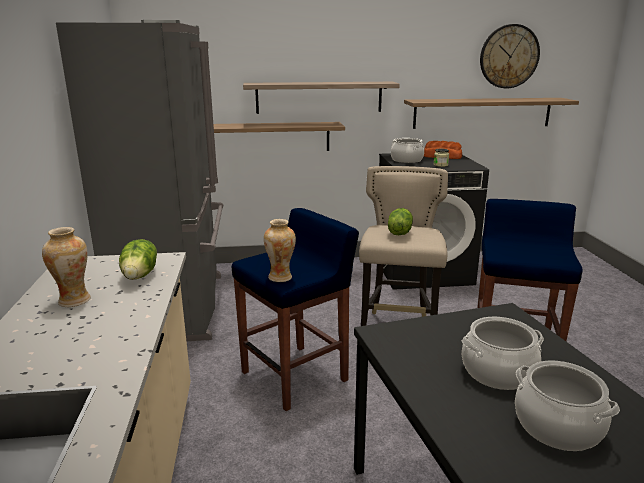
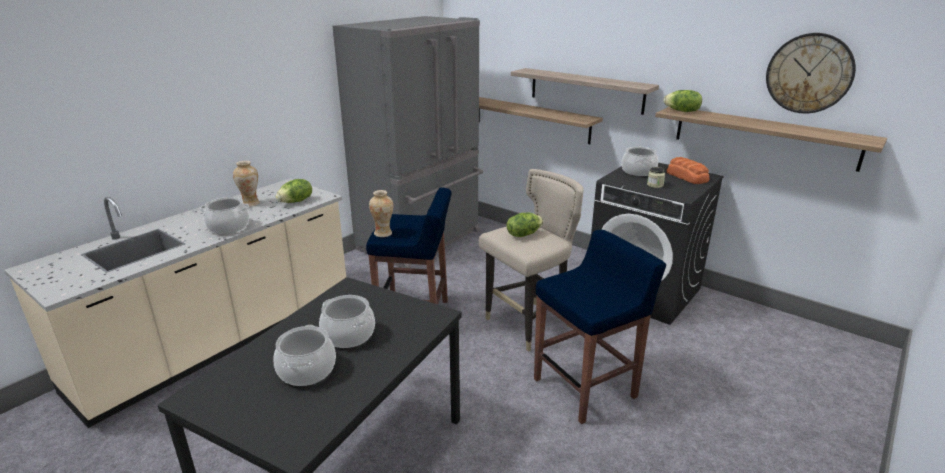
camera: 45 degrees right, 5 degrees up
none -> cooking pot [200,197,249,234]
none -> lettuce [663,90,702,112]

